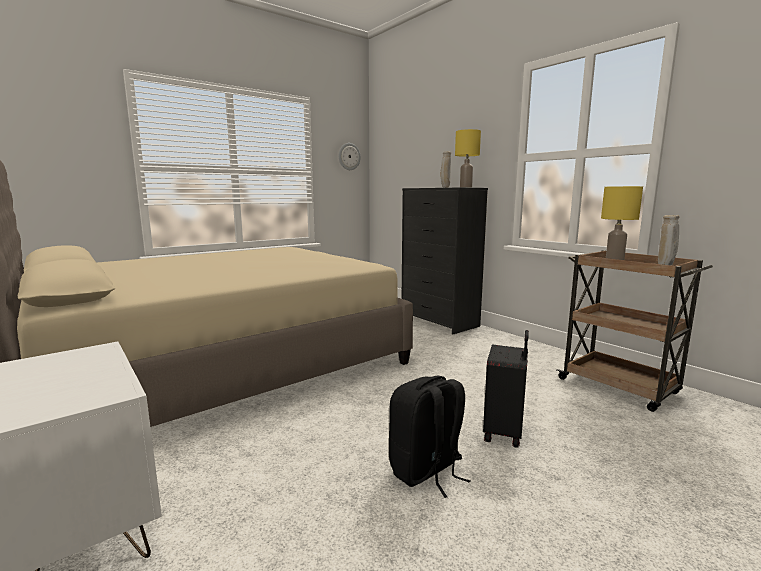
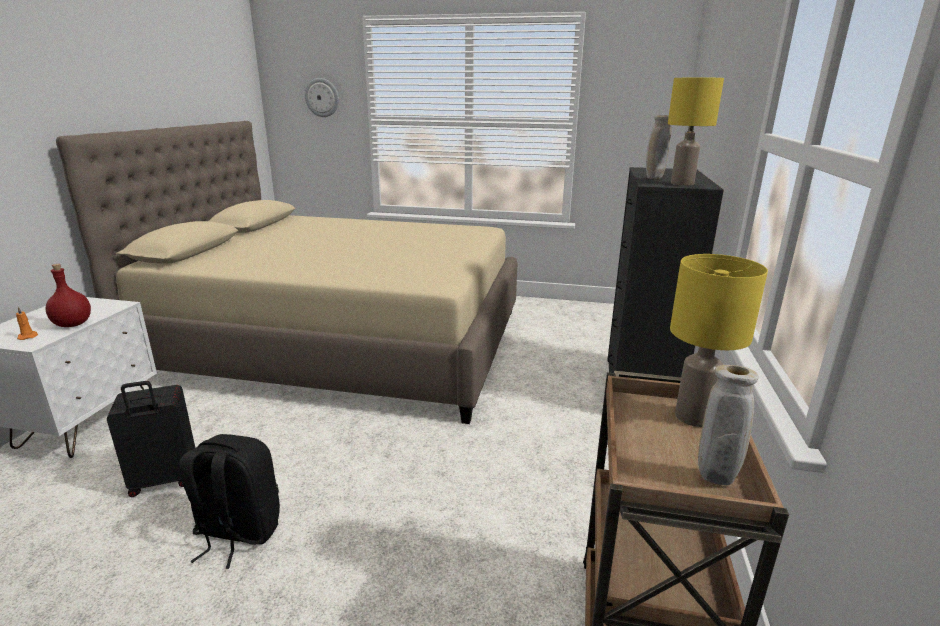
camera: 50 degrees right, 10 degrees up
wall clock [339,143,361,170] -> wall clock moved to [305,78,339,117]
black suitcase [483,330,529,448] -> black suitcase moved to [107,381,195,497]
none -> orange candle [16,307,38,340]
none -> red bottle [46,264,91,327]

